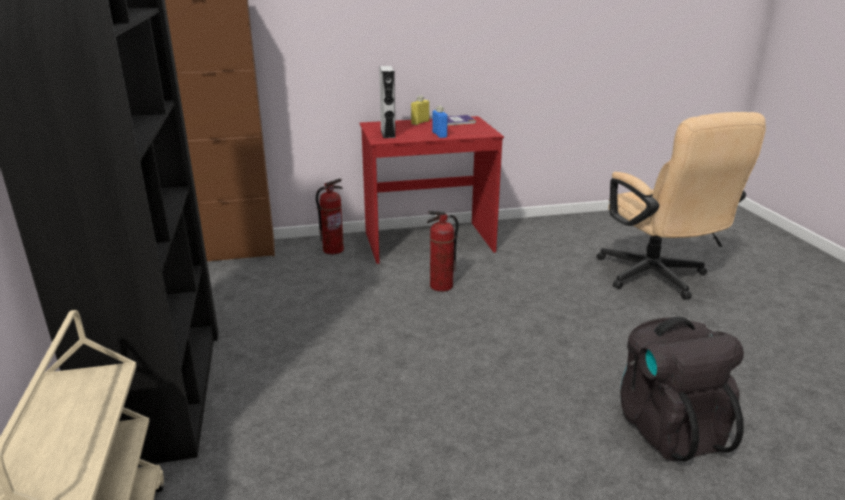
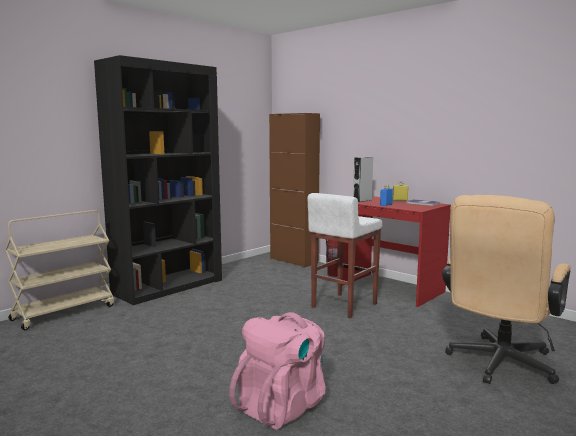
camera: 55 degrees right, 15 degrees down
fire extinguisher [427,211,459,292] -> white stool [308,193,383,318]
black backpack [620,317,744,462] -> pink backpack [229,312,326,429]

